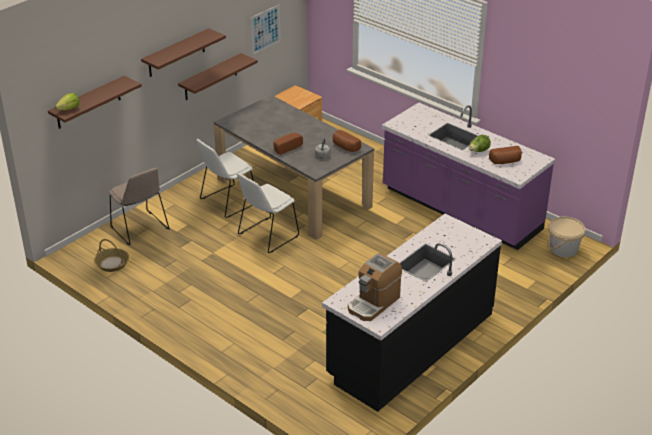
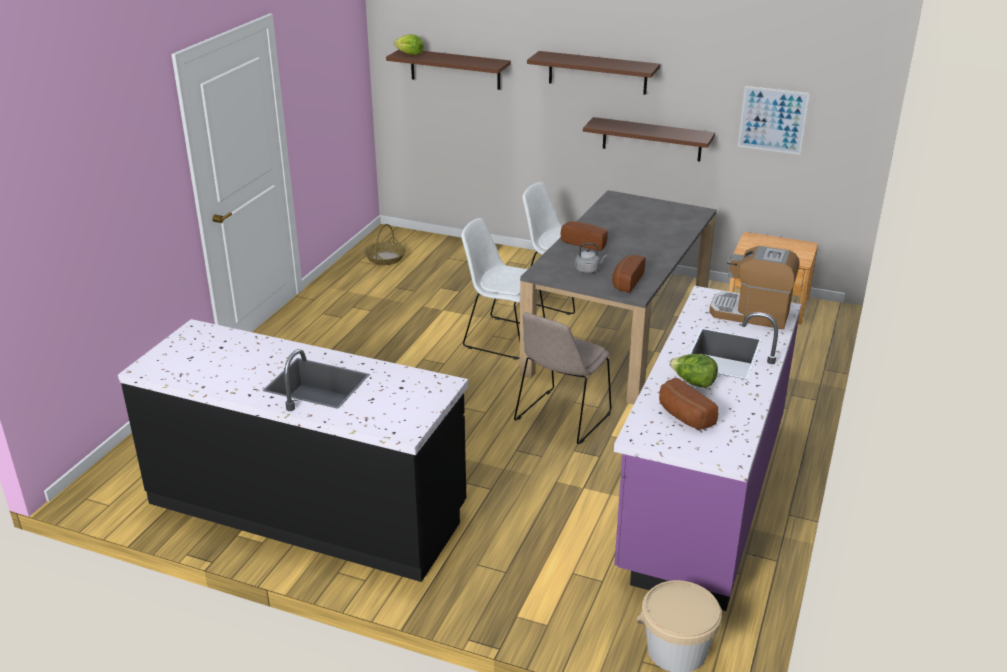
camera: 70 degrees right, 5 degrees down
beige chair [109,168,169,245] -> beige chair moved to [514,312,611,444]
coffee machine [348,253,402,321] -> coffee machine moved to [709,246,799,329]

